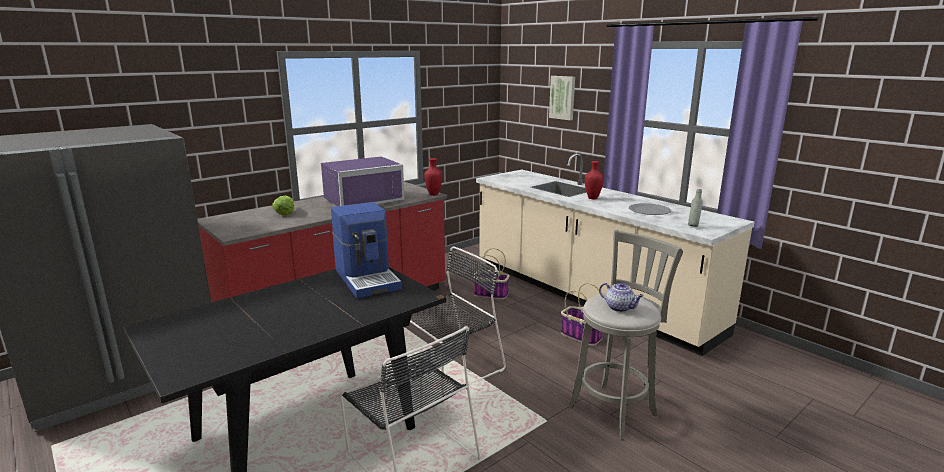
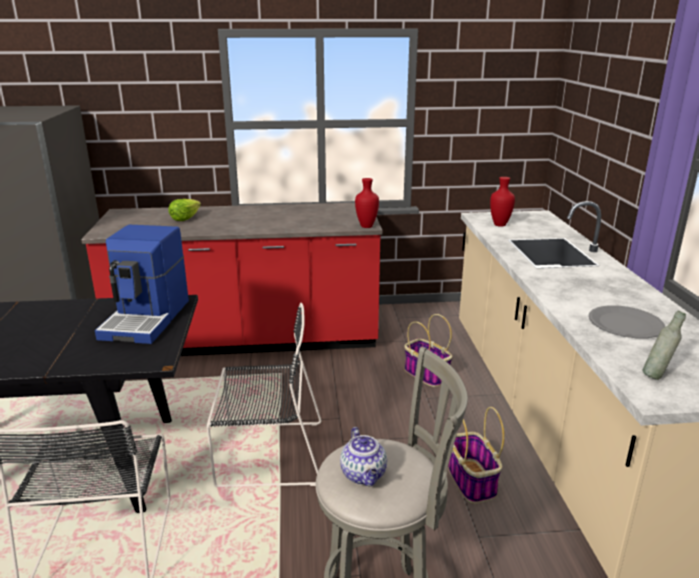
camera: 35 degrees right, 5 degrees up
purple microwave [321,156,404,206] -> none
picture [549,76,575,120] -> none
red vase [585,161,604,199] -> red vase moved to [490,177,515,227]

